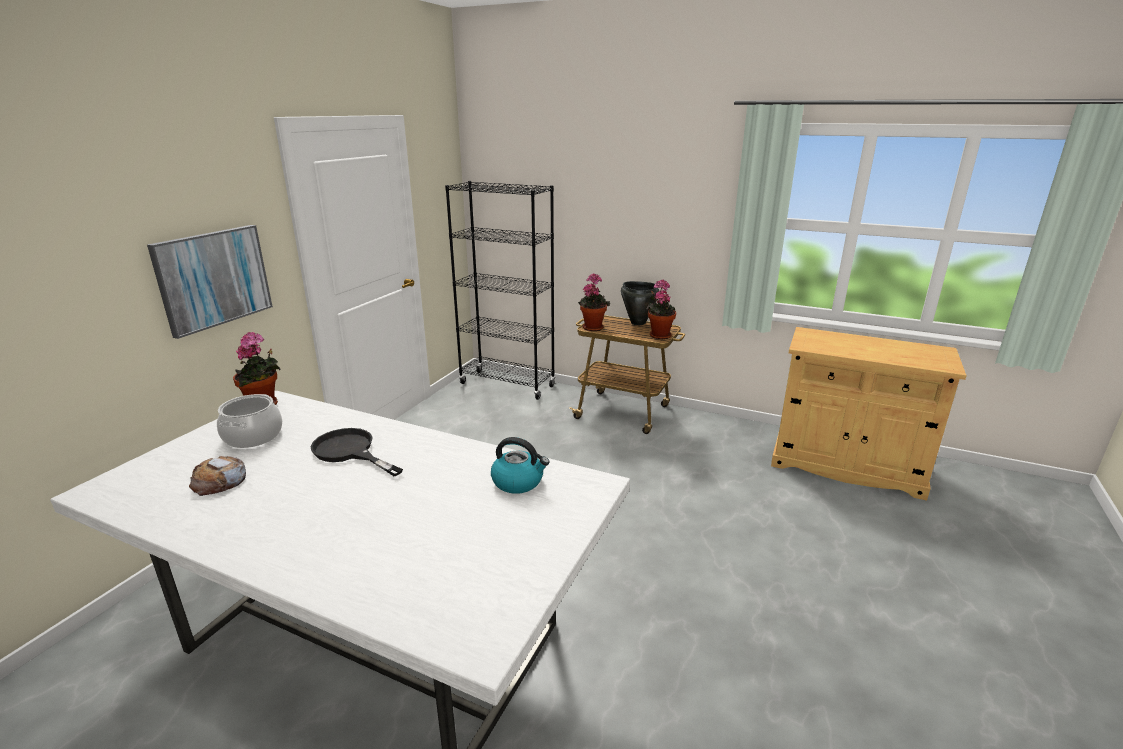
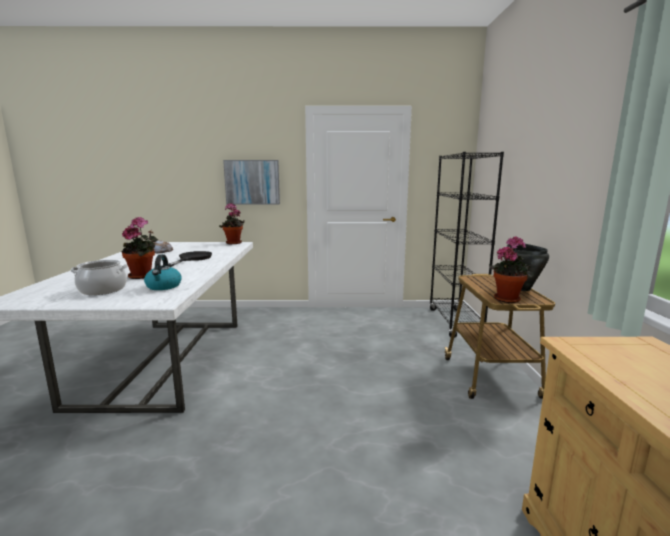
camera: 65 degrees right, 10 degrees down
cooking pot [217,394,282,448] -> cooking pot moved to [71,260,128,295]
potted plant [578,273,610,331] -> potted plant moved to [122,217,158,279]

